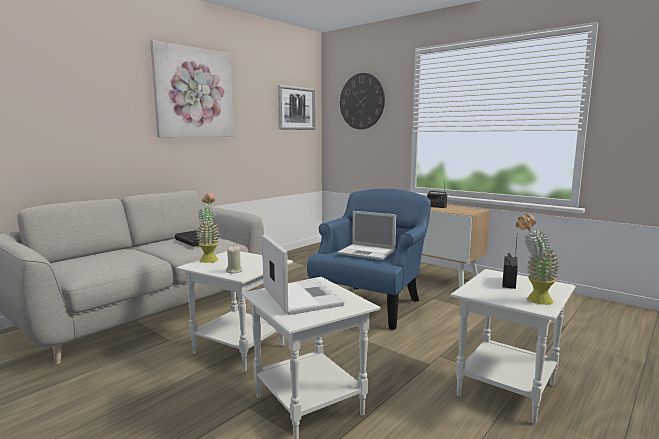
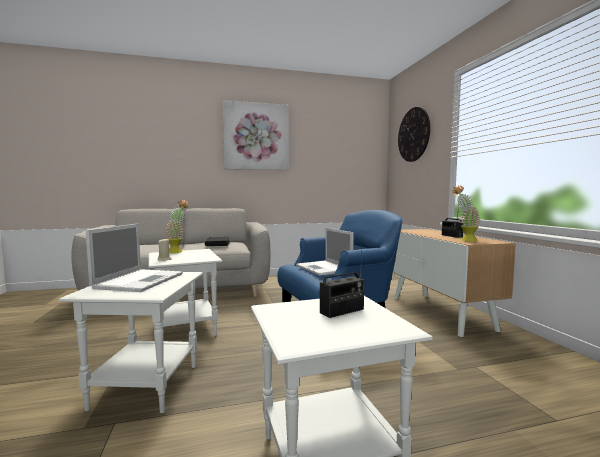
camera: 35 degrees right, 5 degrees down
picture [278,85,315,130] -> none
potted plant [516,214,560,305] -> potted plant moved to [452,186,480,242]

